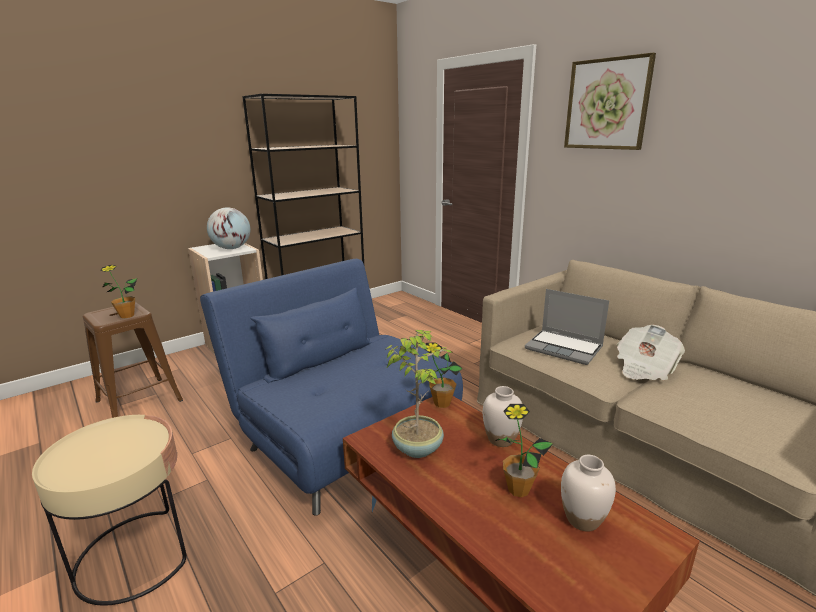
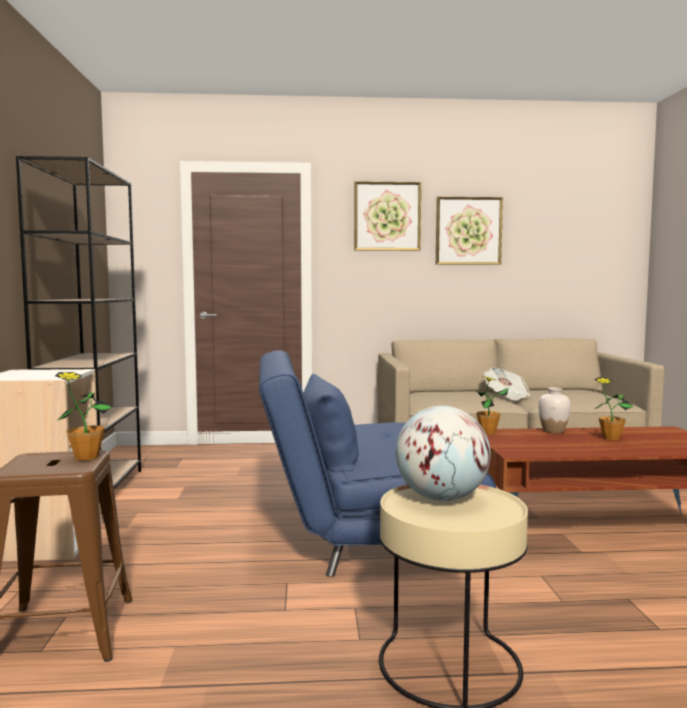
camera: 55 degrees left, 15 degrees down
globe [207,208,250,249] -> globe moved to [396,406,491,501]
potted plant [386,330,453,458] -> none
laptop [525,289,609,365] -> none
white vase [561,455,616,532] -> none
none -> picture [436,197,503,265]

